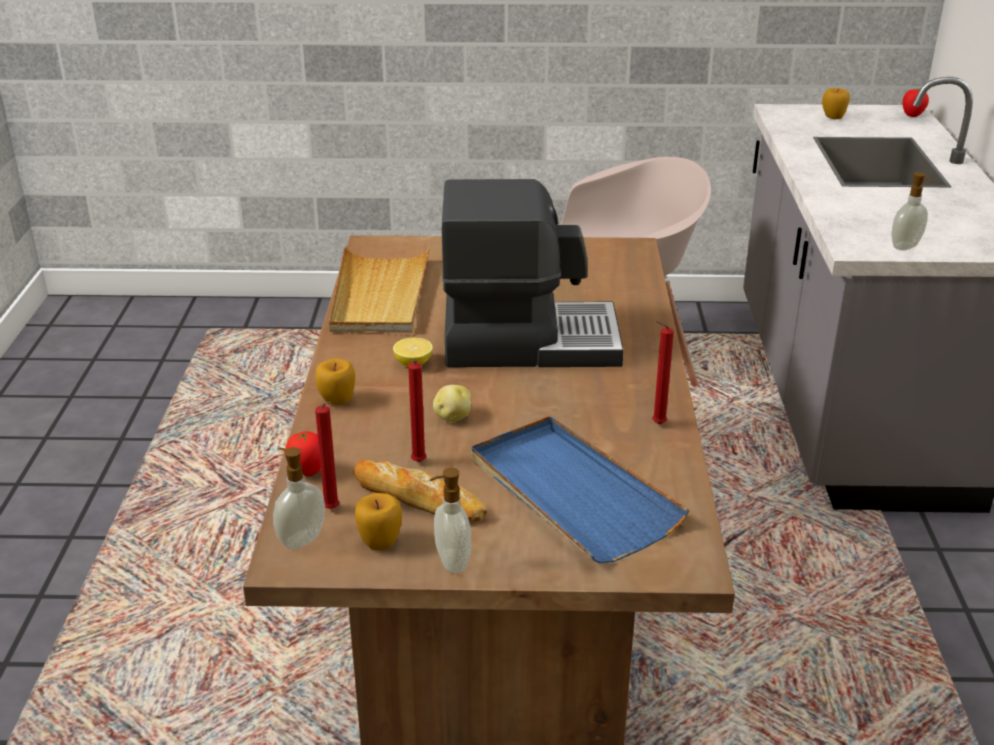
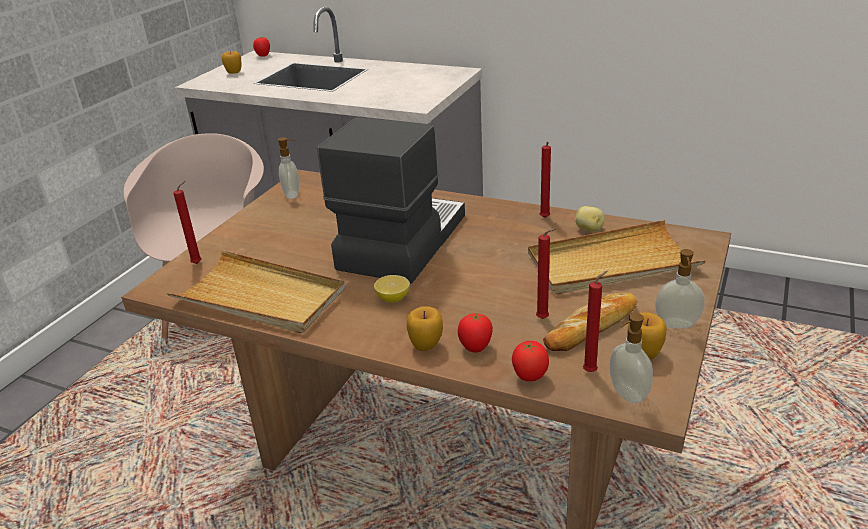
camera: 65 degrees left, 0 degrees up
potato [433,385,471,422] -> potato moved to [575,206,605,232]
blue tray [471,416,689,563] -> beige tray [528,220,706,295]
soap dispenser [891,172,932,250] -> soap dispenser moved to [278,137,299,199]
none -> red candle [173,181,202,264]
none -> tomato [458,313,493,353]

